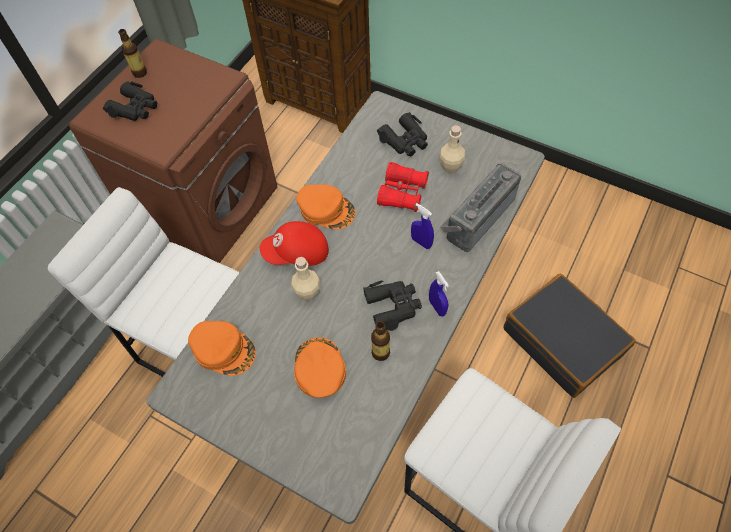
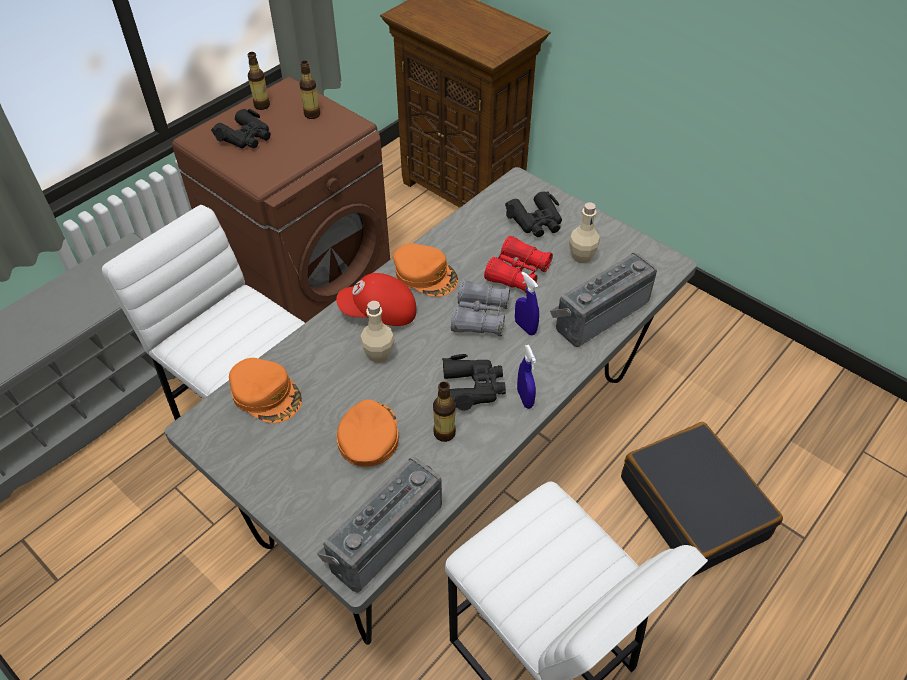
camera: 10 degrees right, 10 degrees down
none -> bottle [299,61,320,119]
none -> radio [317,457,442,593]
none -> grey binoculars [451,280,510,336]

